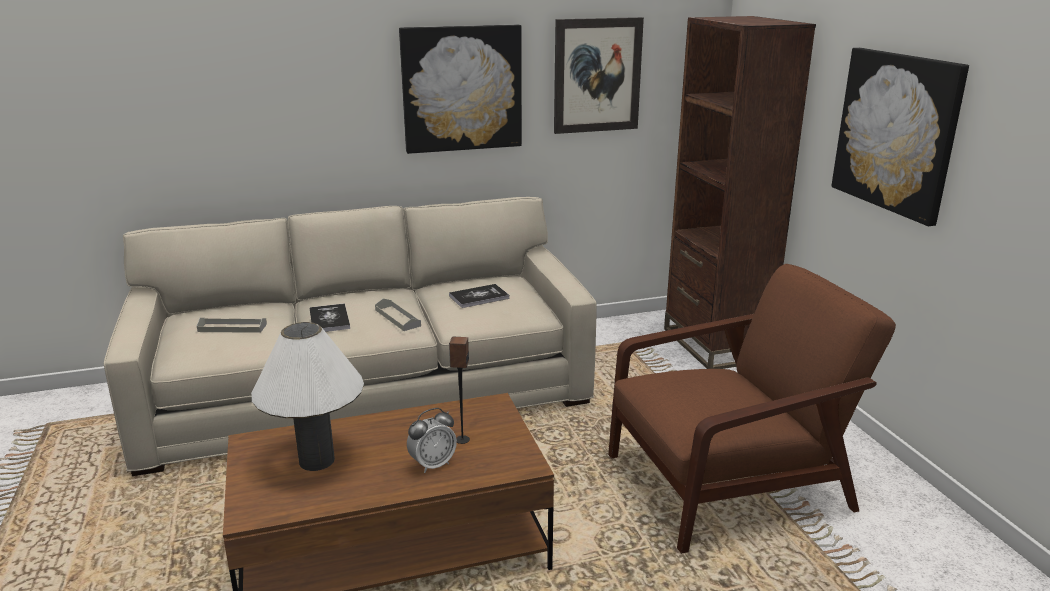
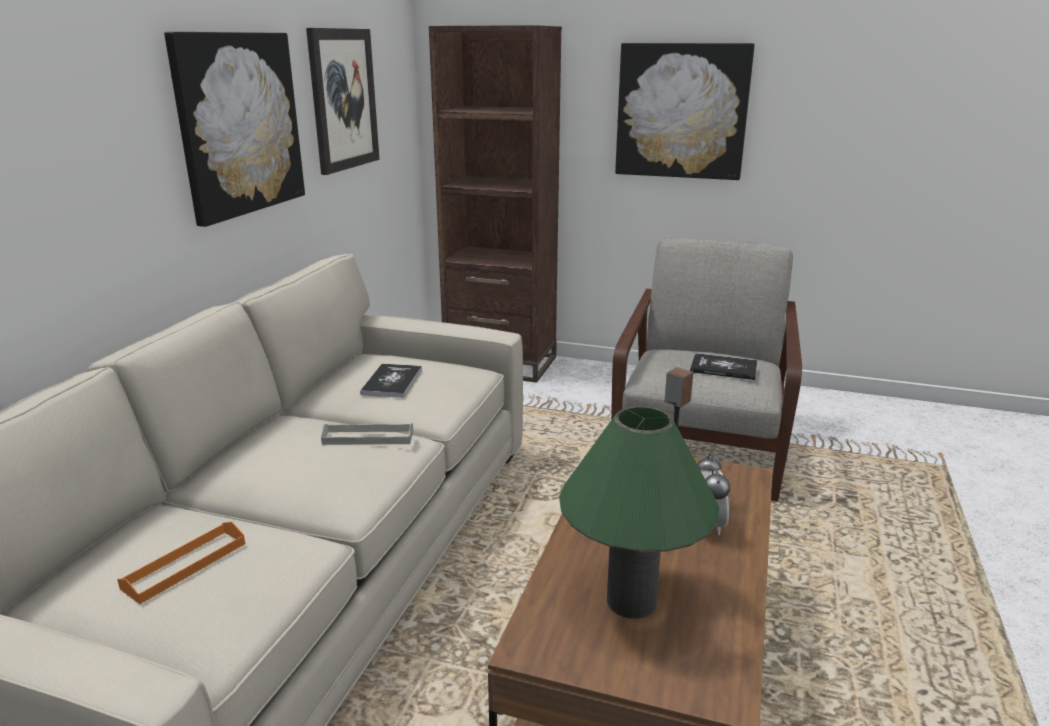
camera: 55 degrees left, 0 degrees up
grey tray [197,318,267,333] -> orange tray [117,522,245,604]
white table lamp [251,322,364,471] -> green table lamp [559,406,719,619]
book [310,303,350,332] -> book moved to [690,353,757,380]
brown armchair [608,264,896,554] -> grey armchair [611,238,802,501]

